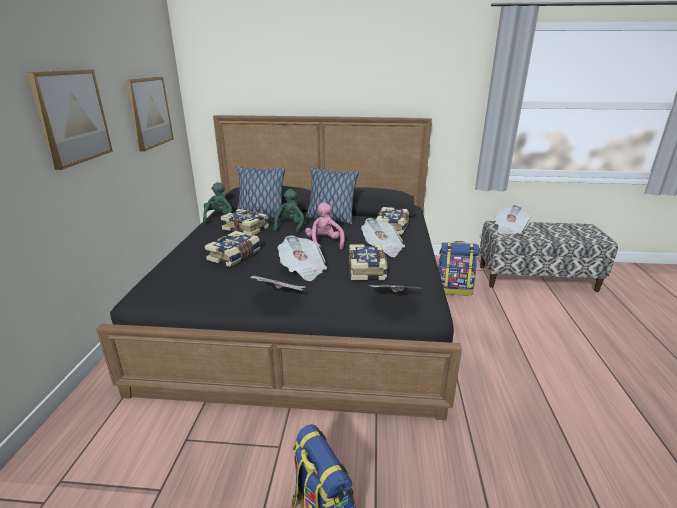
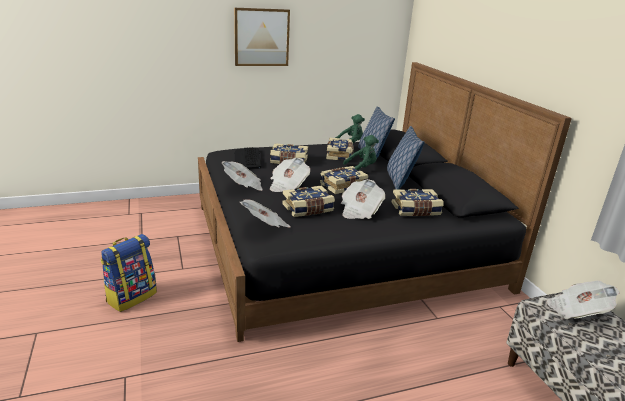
camera: 65 degrees right, 0 degrees up
picture [125,77,174,151] -> none
pink plush toy [305,202,345,250] -> book [320,166,369,194]
backpack [438,241,480,295] -> none
none -> keyboard [234,147,261,169]

